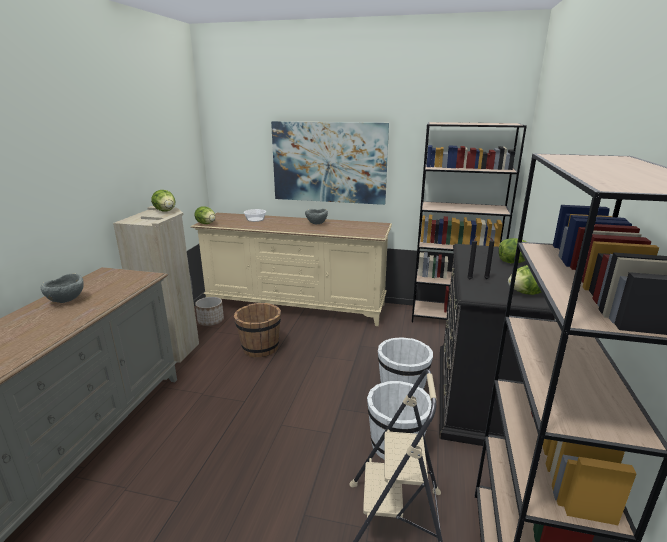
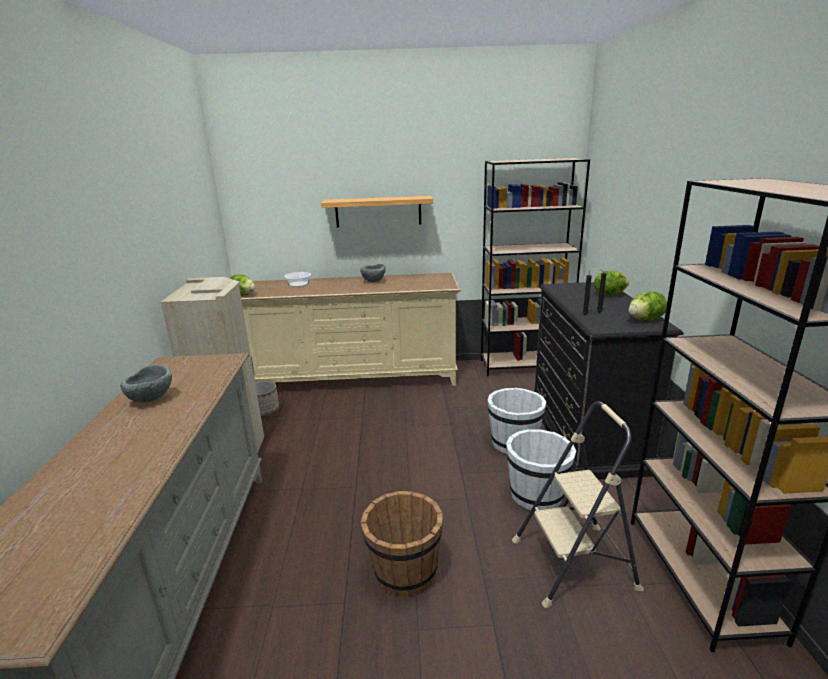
camera: 15 degrees left, 0 degrees up
lettuce [151,190,175,212] -> none
brown bucket [234,303,281,357] -> brown bucket moved to [361,491,443,597]
picture [271,121,389,205] -> shelf [321,196,433,228]

